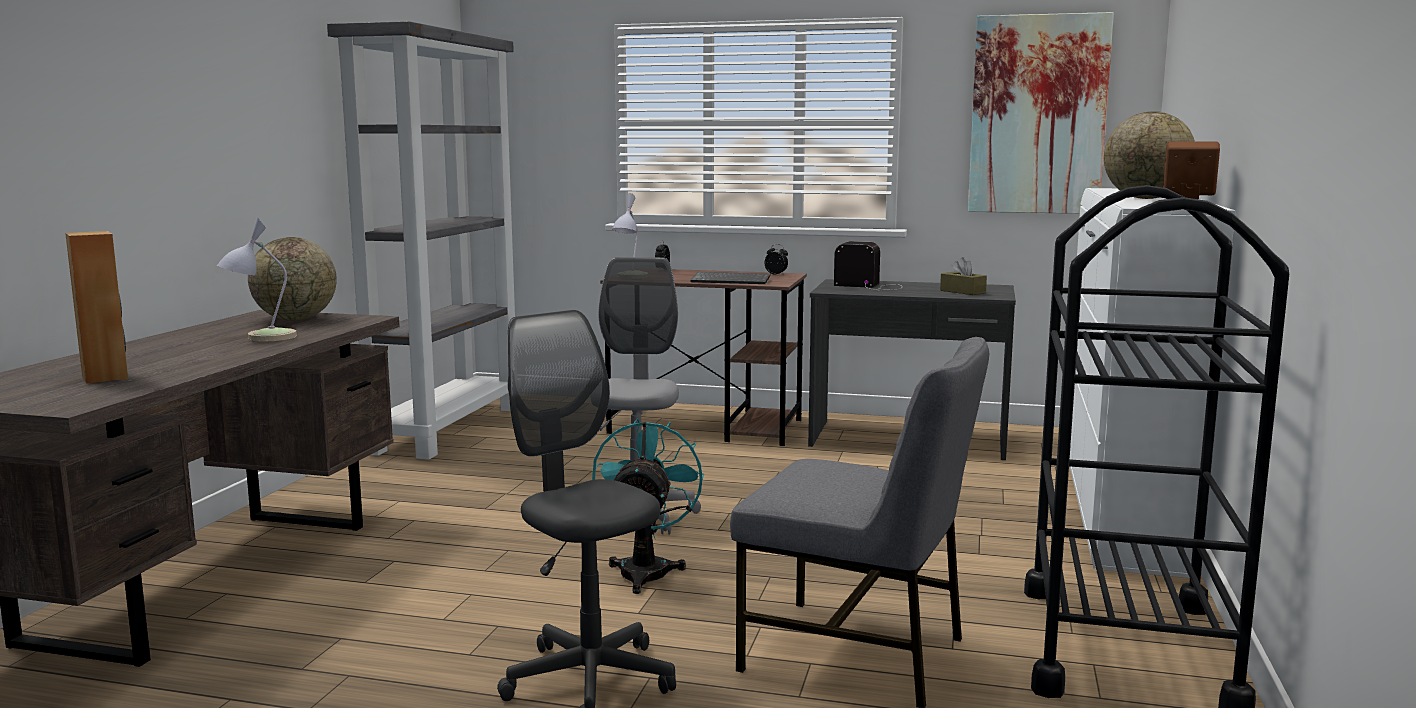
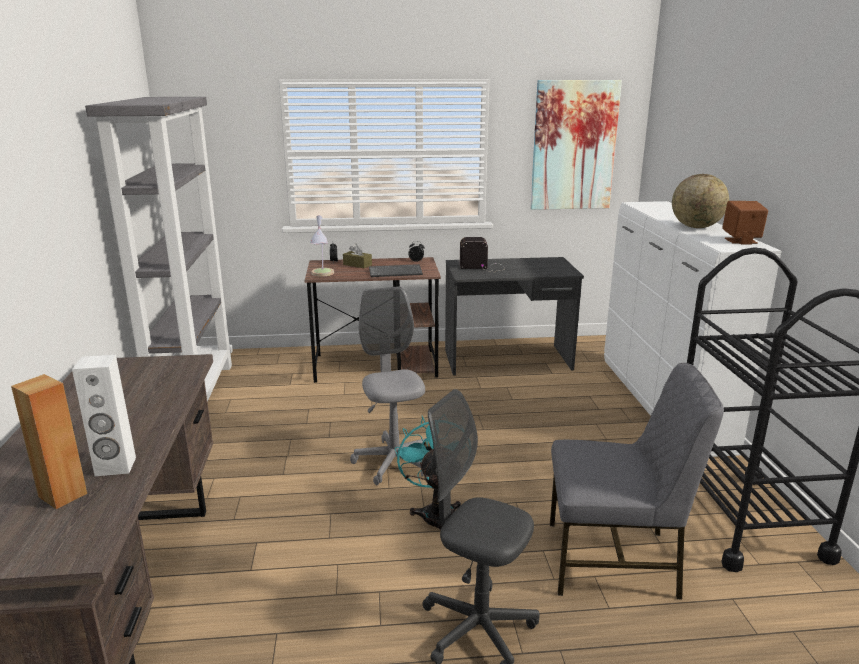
camera: 20 degrees left, 10 degrees up
table lamp [217,217,297,341] -> none
globe [248,237,337,320] -> none
brown tissue box [940,257,987,295] -> brown tissue box moved to [343,244,372,268]
none -> white speaker [72,355,136,476]

